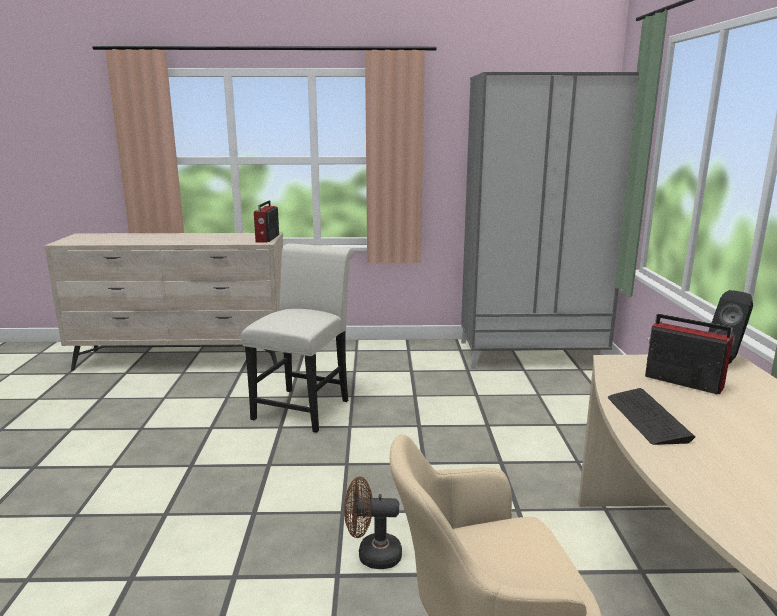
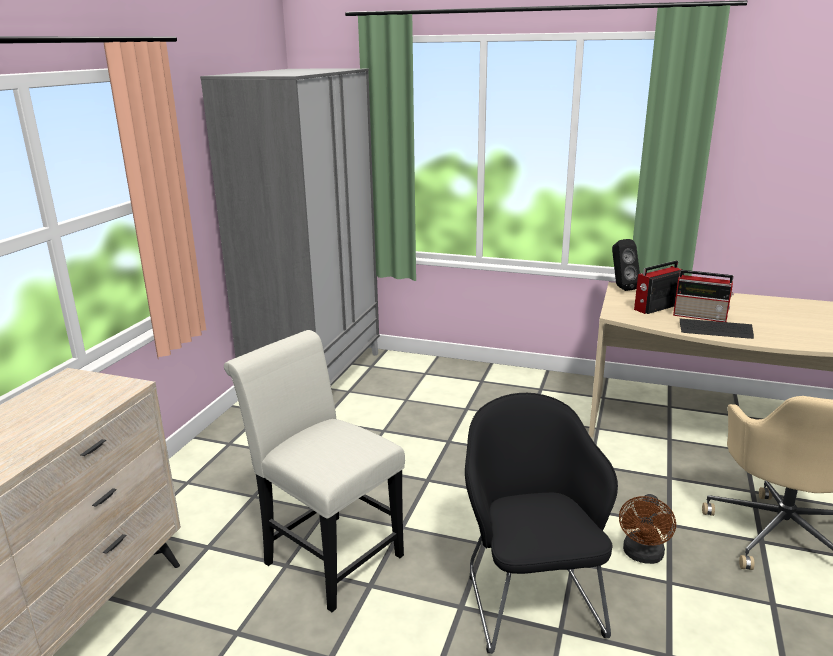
camera: 70 degrees left, 5 degrees up
radio [254,201,279,243] -> radio moved to [673,270,734,322]
none -> black armchair [465,393,618,654]

